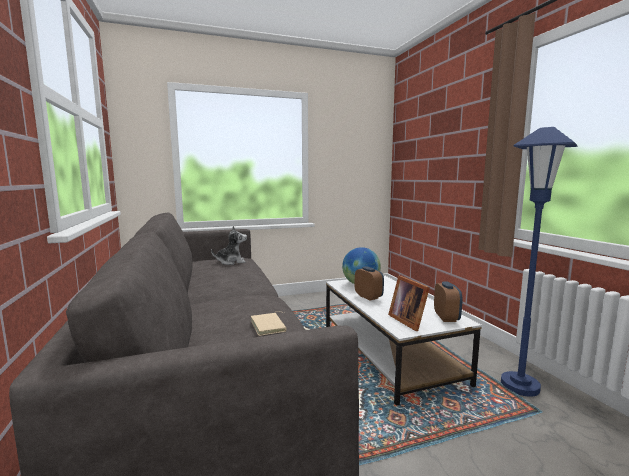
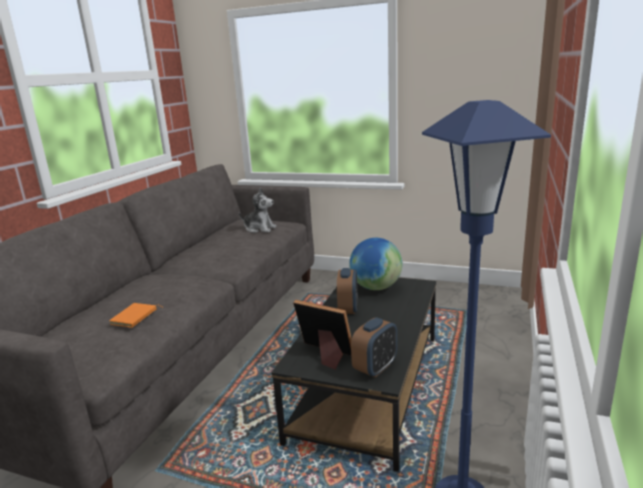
camera: 40 degrees right, 10 degrees up
beige book [251,311,287,336] -> orange book [109,303,162,328]
white coffee table [326,276,482,406] -> black coffee table [271,278,436,472]
picture frame [388,276,430,331] -> picture frame turned 105 degrees clockwise [293,300,352,370]

